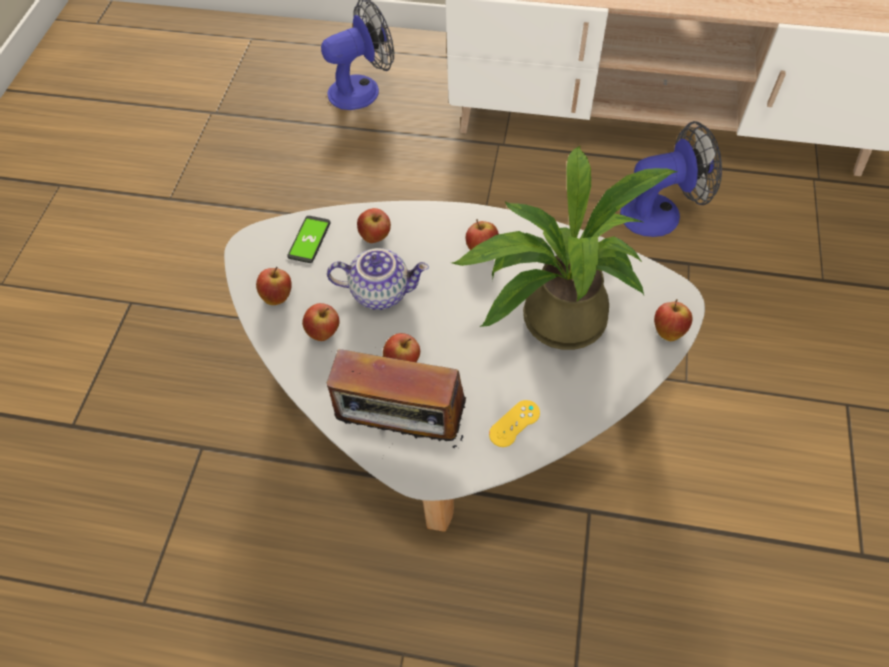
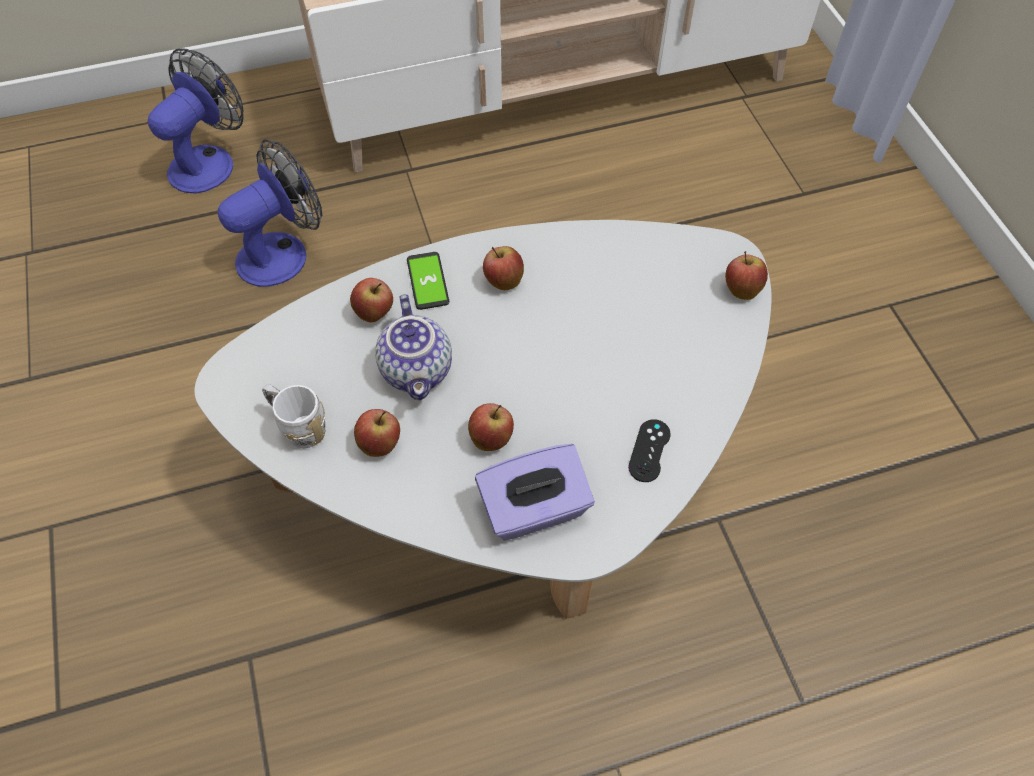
camera: 30 degrees left, 0 degrees up
apple [256,267,291,305] -> white mug [262,384,325,448]
phone [287,216,331,263] -> phone moved to [407,252,449,310]
teapot [327,248,429,310] -> teapot turned 105 degrees clockwise [375,294,452,400]
radio [327,346,466,459] -> purple tissue box [475,444,594,541]
potted plant [452,146,677,350] -> none
yellow game controller [489,400,540,447] -> black game controller [628,419,671,482]
fan [620,121,722,237] -> fan moved to [218,139,322,287]

